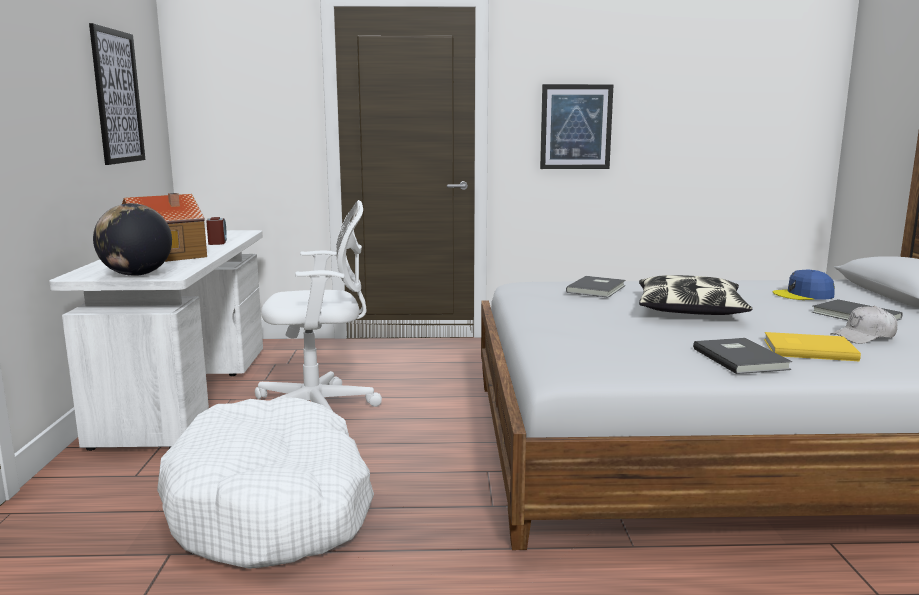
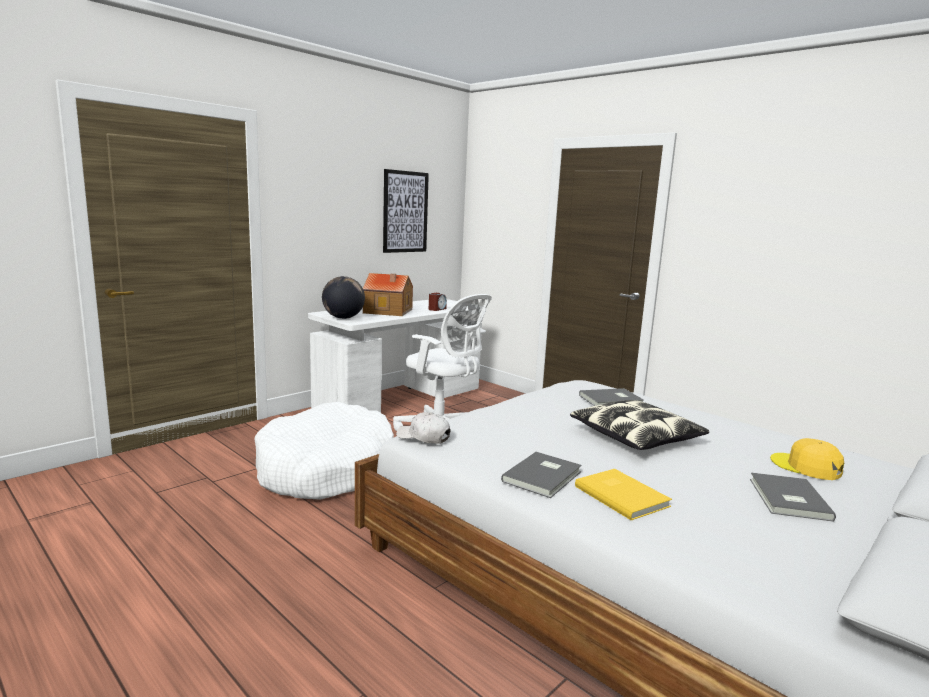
camera: 45 degrees right, 0 degrees up
picture [540,84,614,169] -> none
blue cap [773,270,835,300] -> yellow cap [770,438,844,480]
white cap [830,306,897,344] -> white cap moved to [396,412,451,444]

